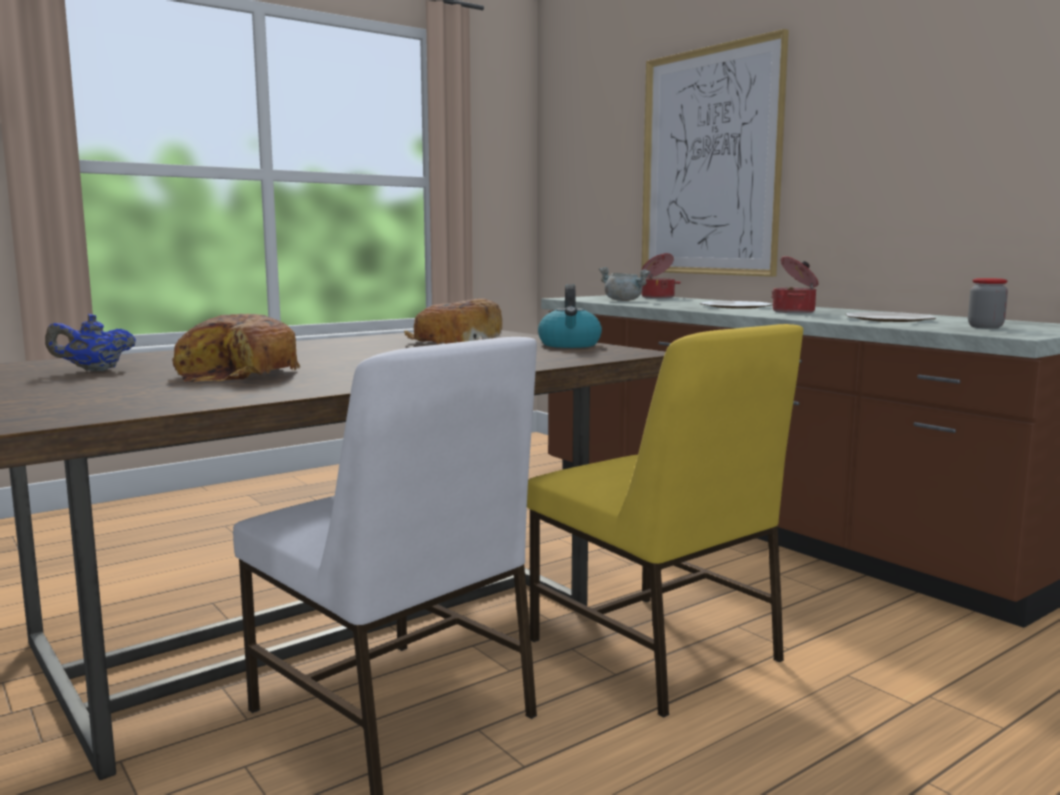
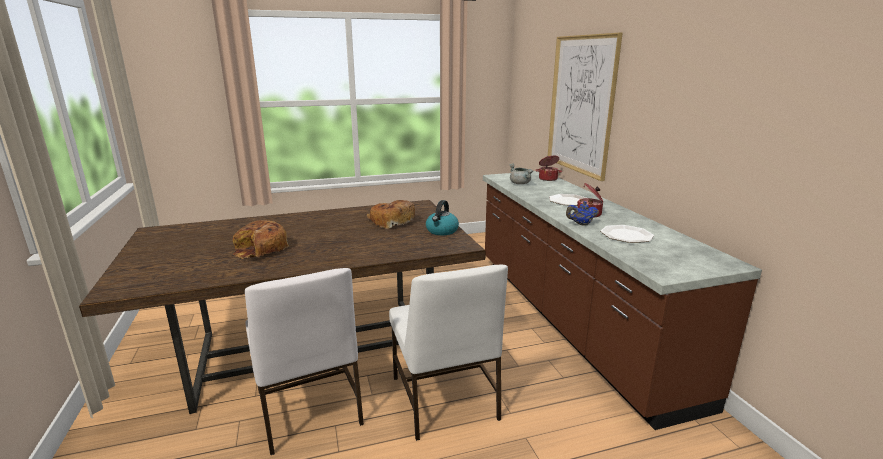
camera: 20 degrees right, 10 degrees up
blue teapot [45,314,136,371] -> blue teapot moved to [566,201,599,225]
yellow chair [527,324,803,718] -> white chair [389,265,508,441]
jar [968,278,1008,329] -> none

